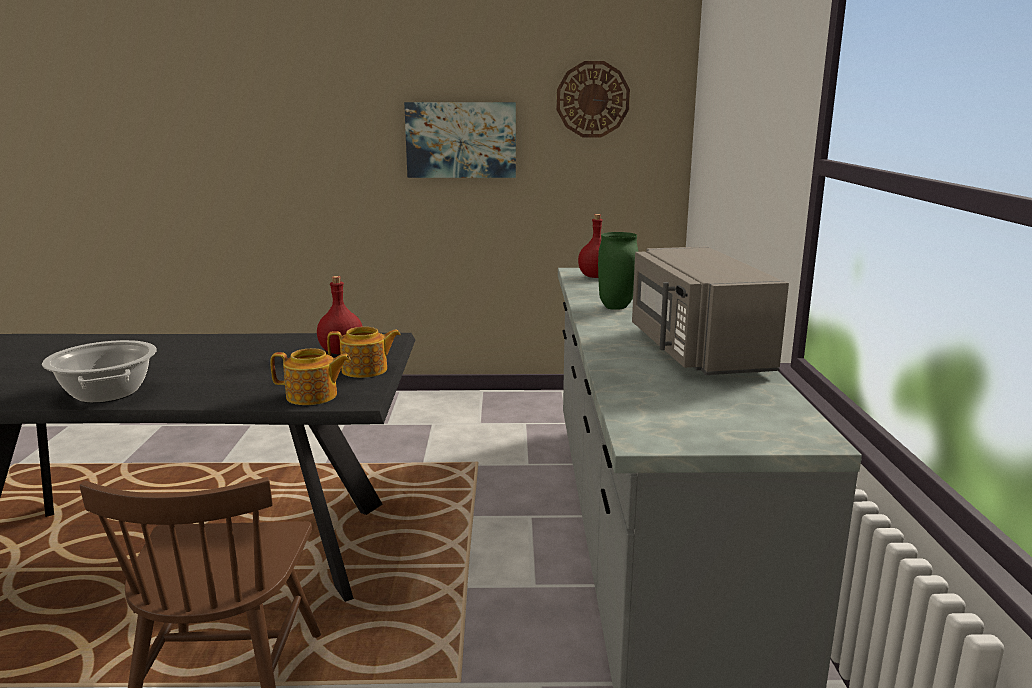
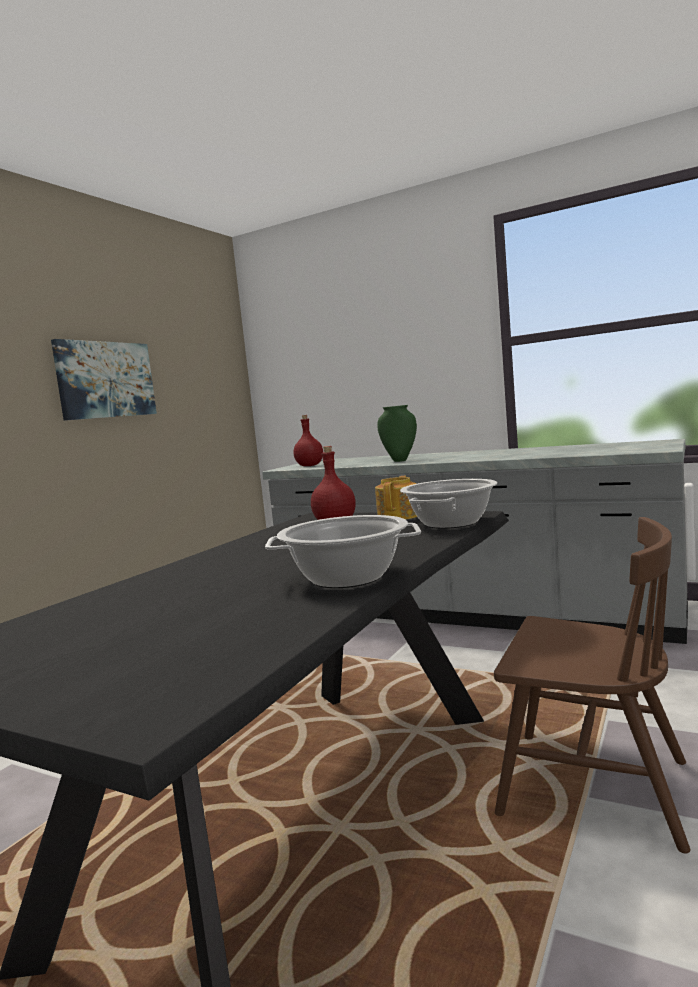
camera: 60 degrees left, 10 degrees down
teapot [270,348,351,405] -> cooking pot [400,479,497,529]
wall clock [557,61,630,137] -> none
grey microwave [632,247,789,375] -> none

